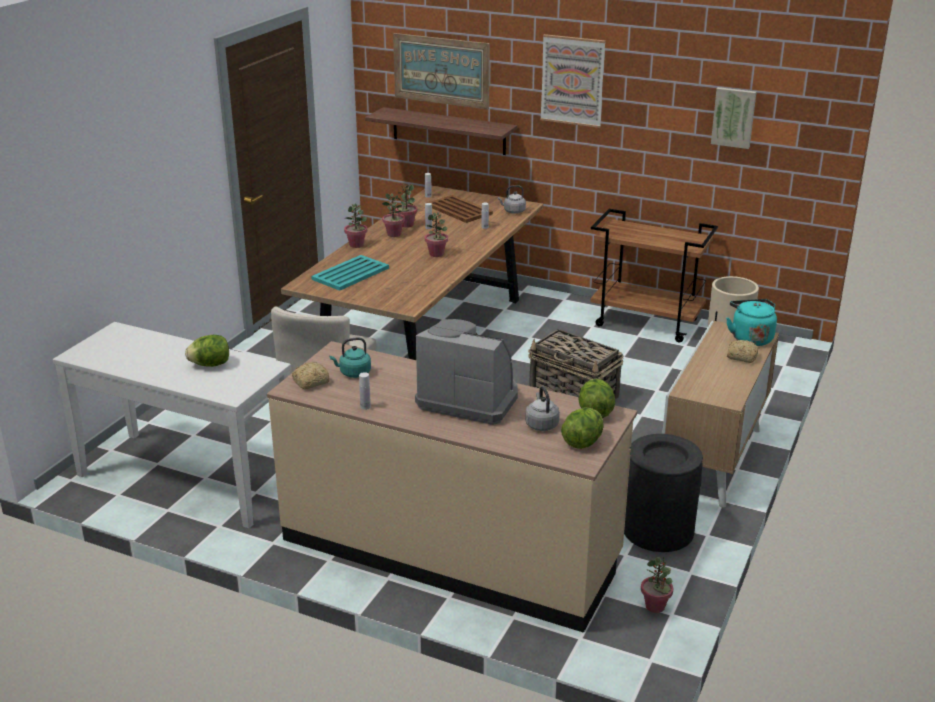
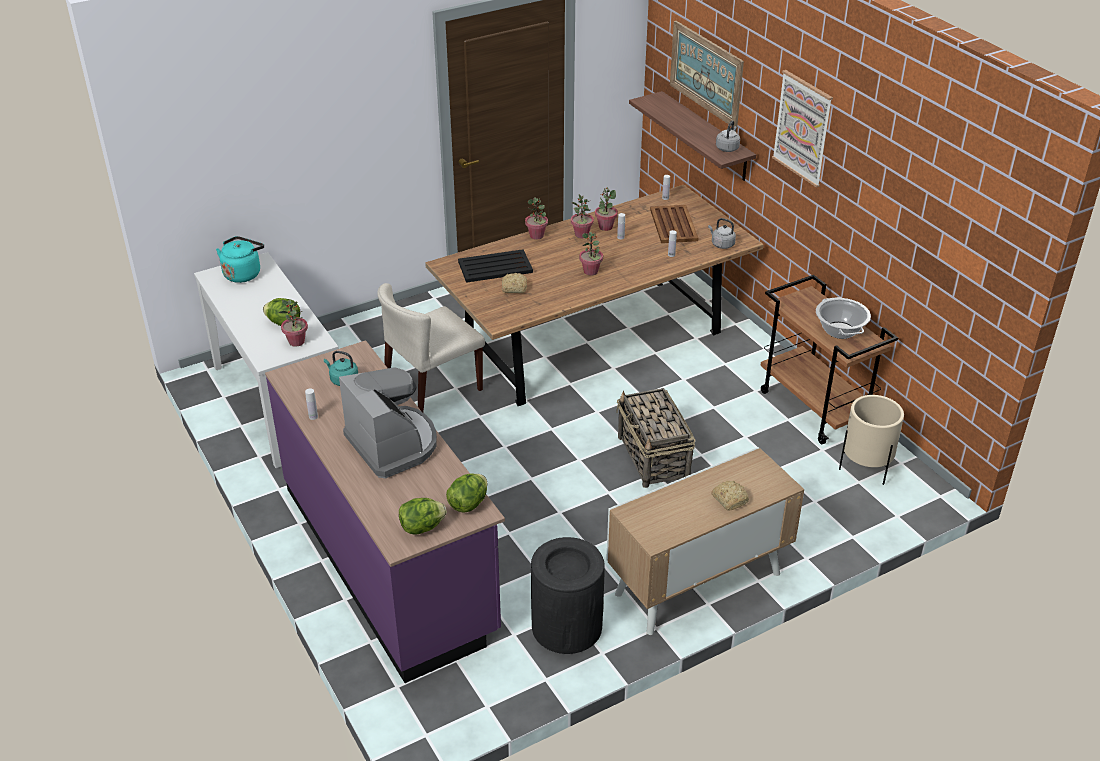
camera: 35 degrees right, 10 degrees up
beige counter [267,341,637,633] -> purple counter [265,340,505,683]
bread [292,362,330,389] -> bread moved to [502,273,527,293]
turquoise tray [311,255,389,291] -> black tray [458,249,533,283]
grey kettle [525,386,560,431] -> grey kettle moved to [716,120,740,152]
potted plant [641,556,674,613] -> potted plant moved to [278,300,308,347]
picture [711,87,756,149] -> none
turquoise kettle [726,299,777,346] -> turquoise kettle moved to [216,236,264,283]
none -> cooking pot [816,297,871,339]

